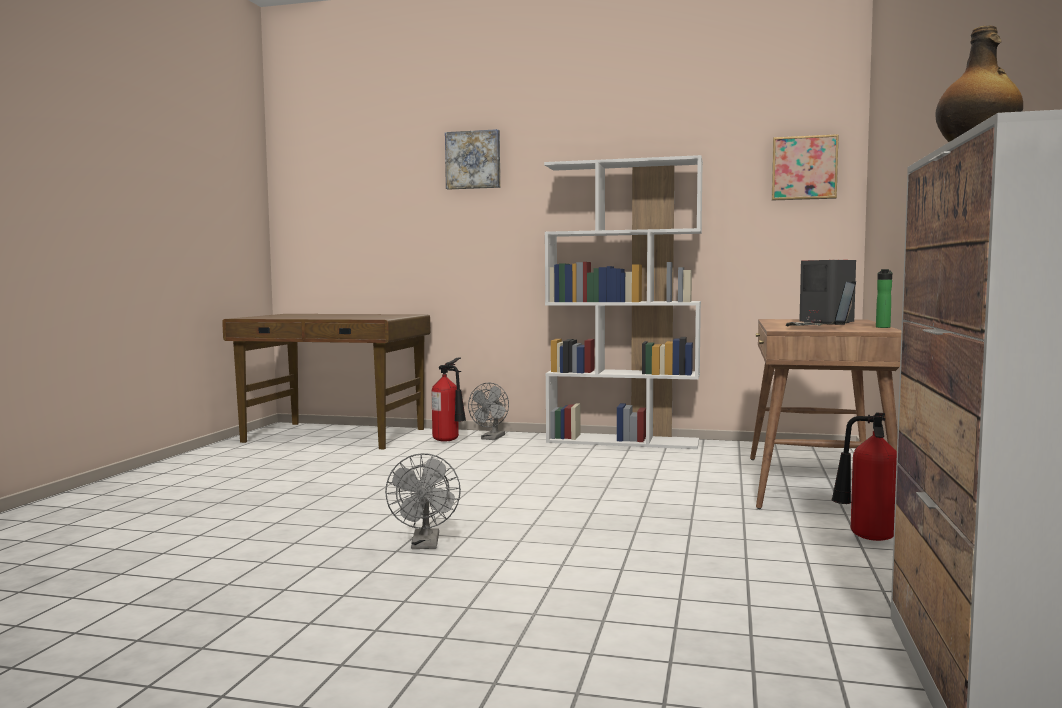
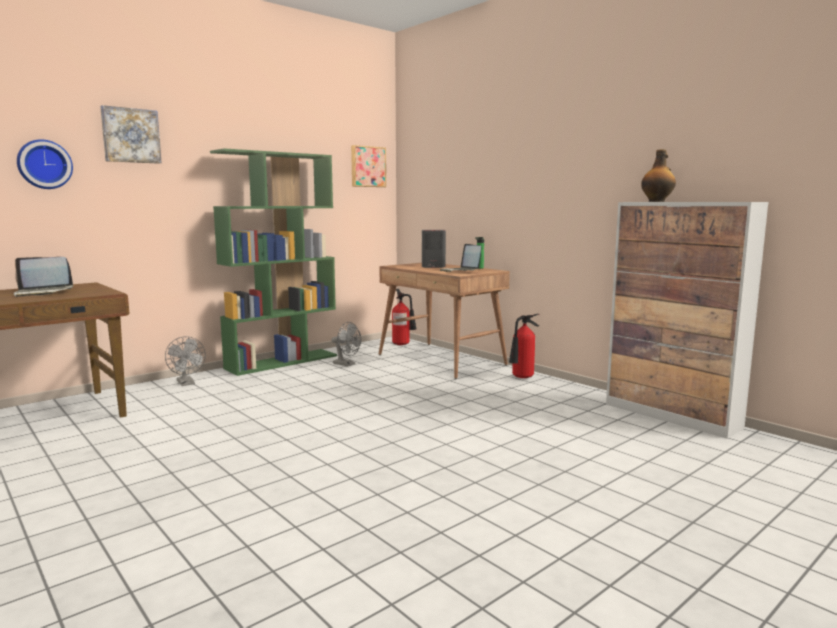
camera: 55 degrees left, 5 degrees up
grey fan [385,453,461,549] -> grey fan moved to [331,322,361,366]
fire extinguisher [432,357,466,442] -> fire extinguisher moved to [392,289,416,345]
white bookcase [544,155,703,449] -> green bookcase [210,148,337,376]
none -> laptop [14,257,73,297]
none -> wall clock [17,139,73,189]

